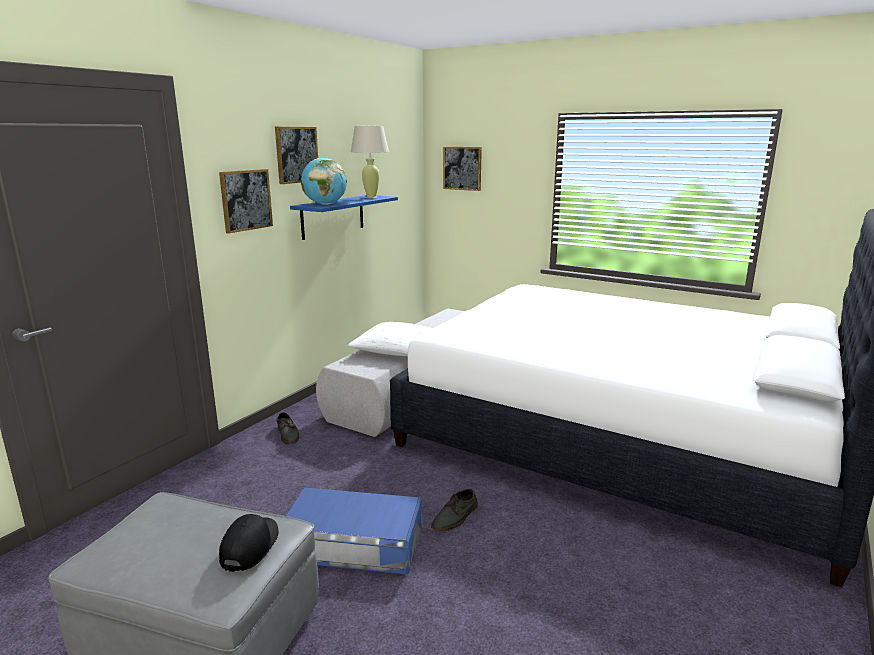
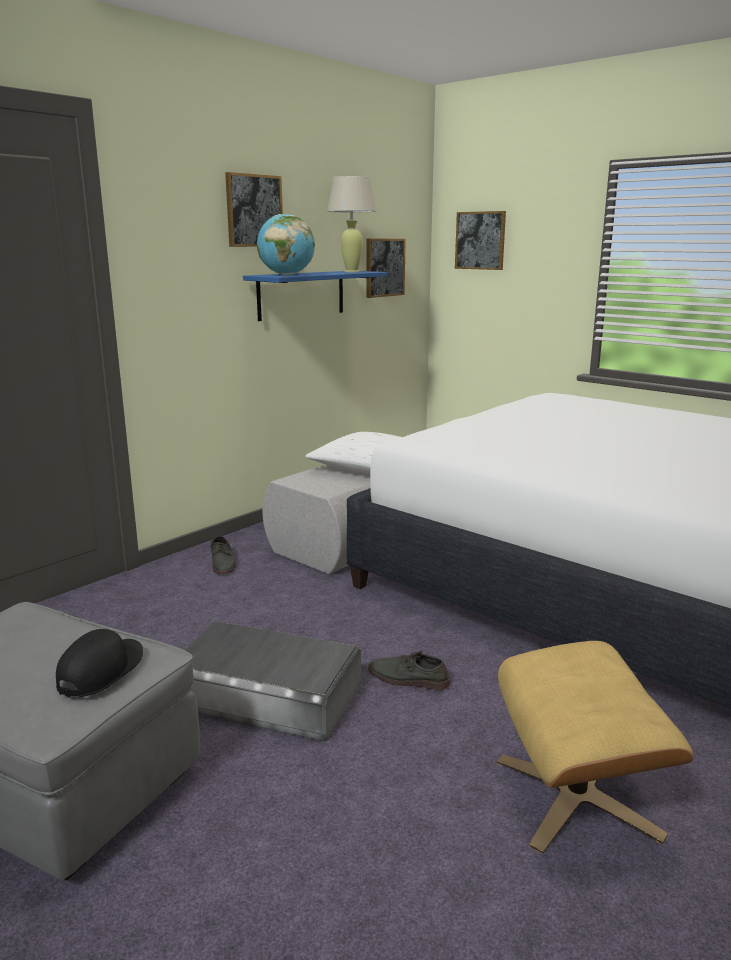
camera: 10 degrees right, 0 degrees up
picture [219,169,273,233] -> picture moved to [366,239,406,298]
blue storage box [286,488,422,574] -> grey storage box [185,621,361,741]
grey shoe [431,489,478,532] -> grey shoe turned 60 degrees clockwise [368,651,450,690]
none -> beige ottoman [497,641,693,854]

